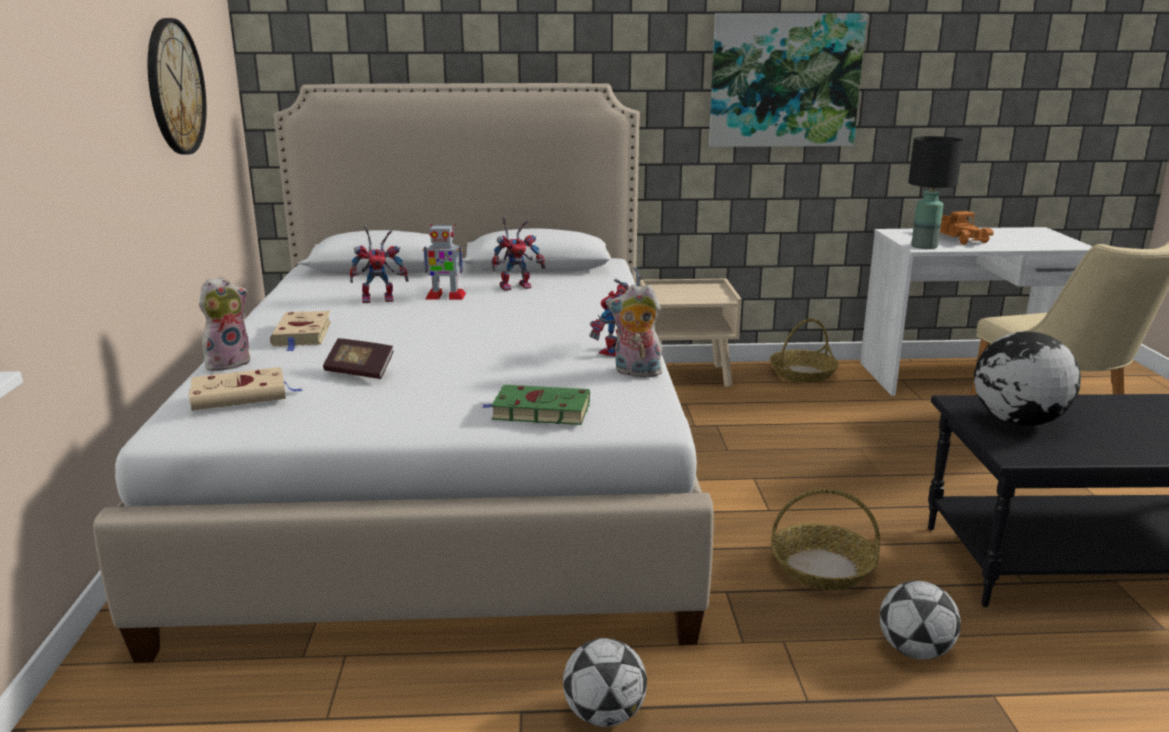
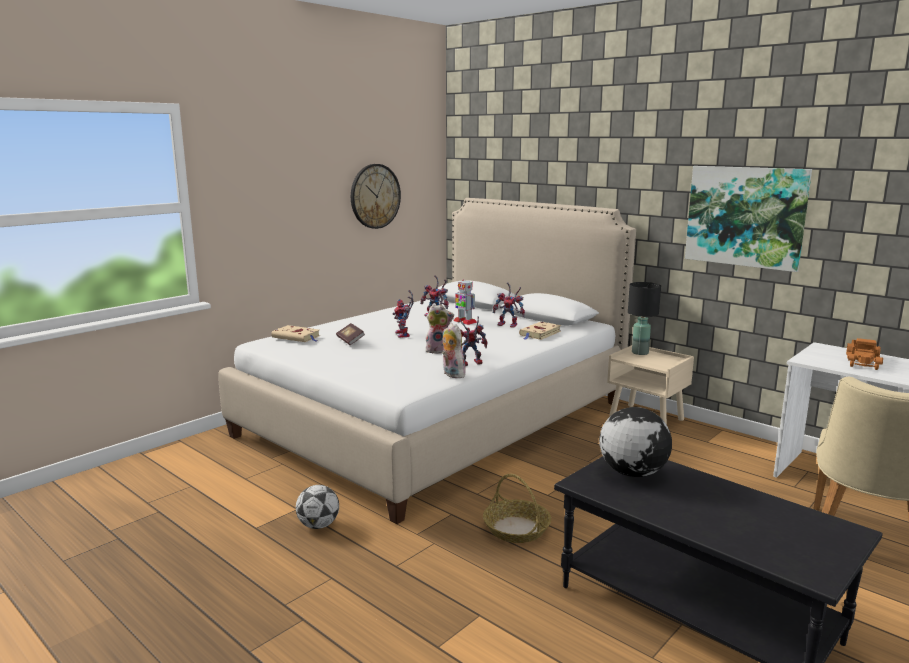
camera: 45 degrees right, 5 degrees down
plush toy [199,276,250,372] -> plush toy moved to [425,304,454,354]
beige book [270,311,331,351] -> beige book moved to [519,322,561,340]
green book [481,385,590,425] -> none
basket [770,319,839,383] -> none
football [880,580,961,660] -> none
black table lamp [908,136,964,249] -> black table lamp moved to [628,282,661,355]
none -> toy robot [392,290,414,338]

